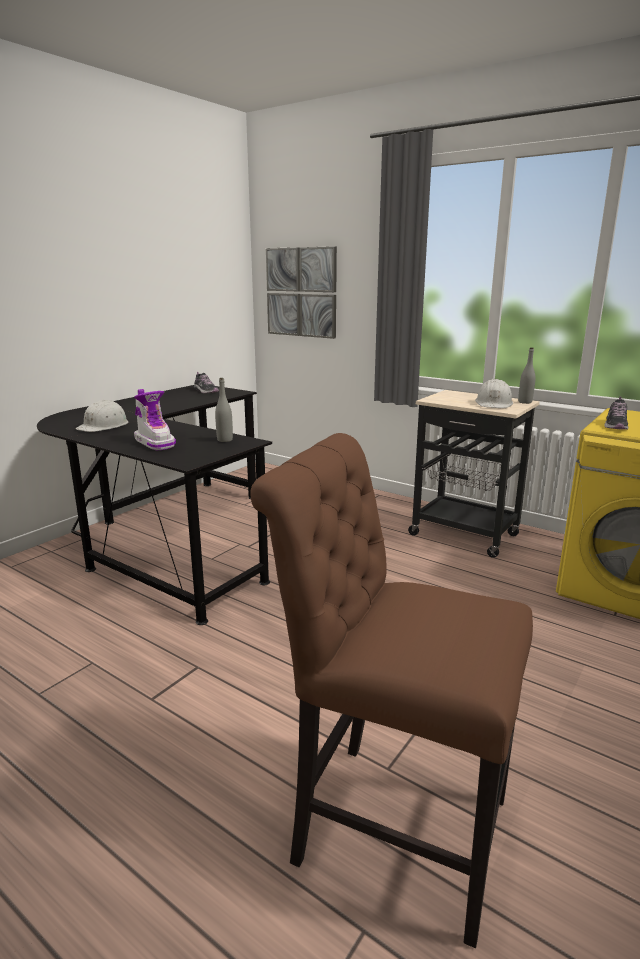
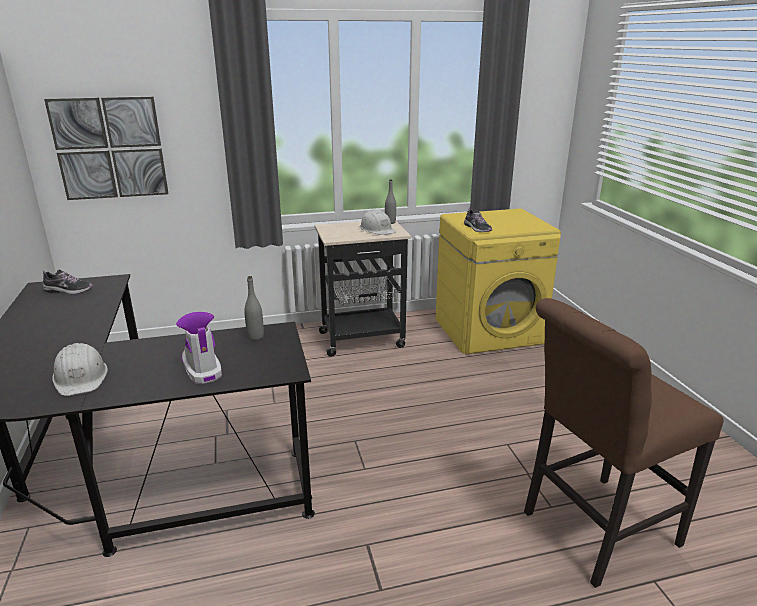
camera: 50 degrees left, 5 degrees up
boot [134,389,176,450] -> boot turned 120 degrees counterclockwise [176,312,222,384]

